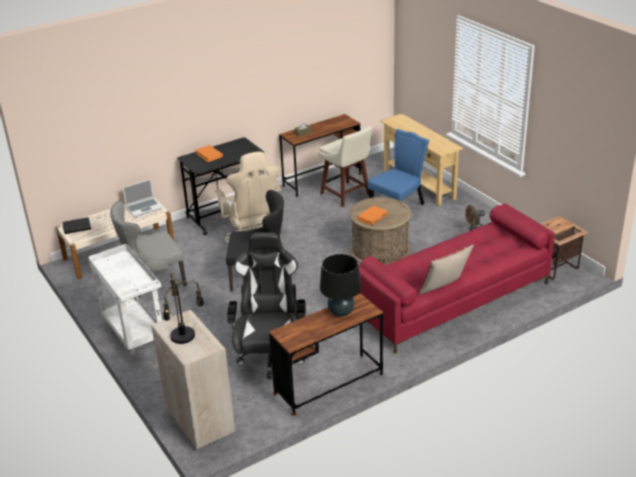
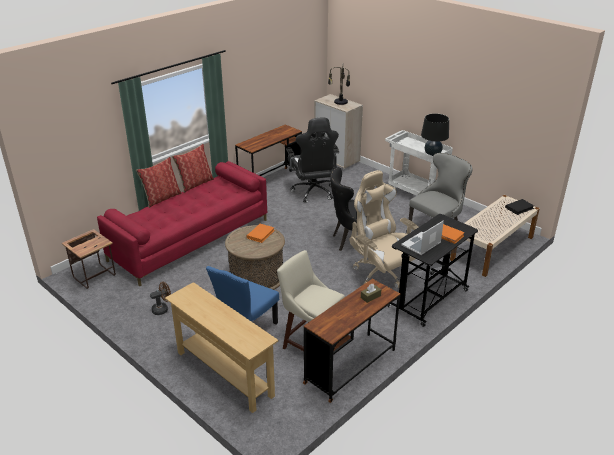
camera: 165 degrees right, 0 degrees up
laptop [122,179,162,217] -> laptop moved to [401,220,444,255]
black table lamp [320,254,362,317] -> black table lamp moved to [421,113,449,156]
none -> pillow [136,157,182,208]

